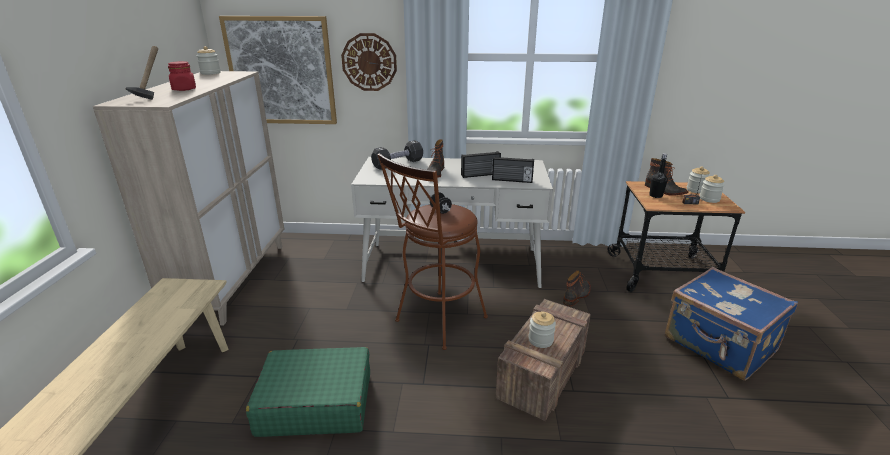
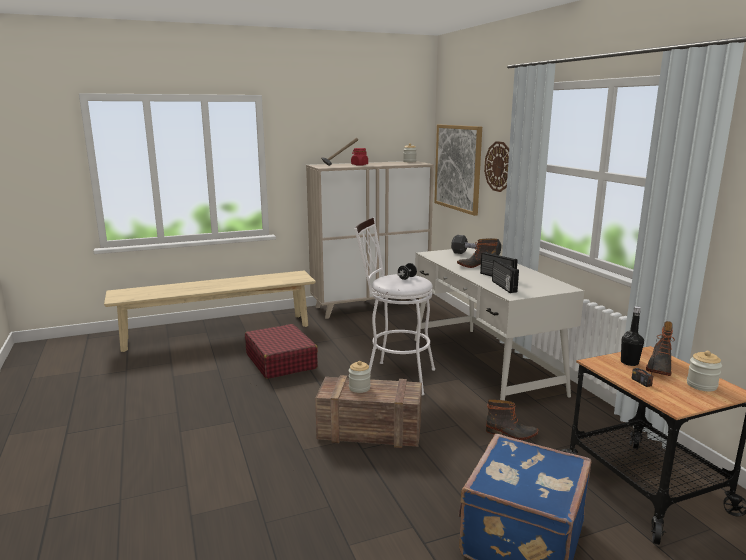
camera: 65 degrees right, 10 degrees down
green suitcase [246,347,370,437] -> red suitcase [245,324,318,379]
brown stool [377,153,488,350] -> white stool [355,217,435,396]
jar [699,175,725,203] -> none

